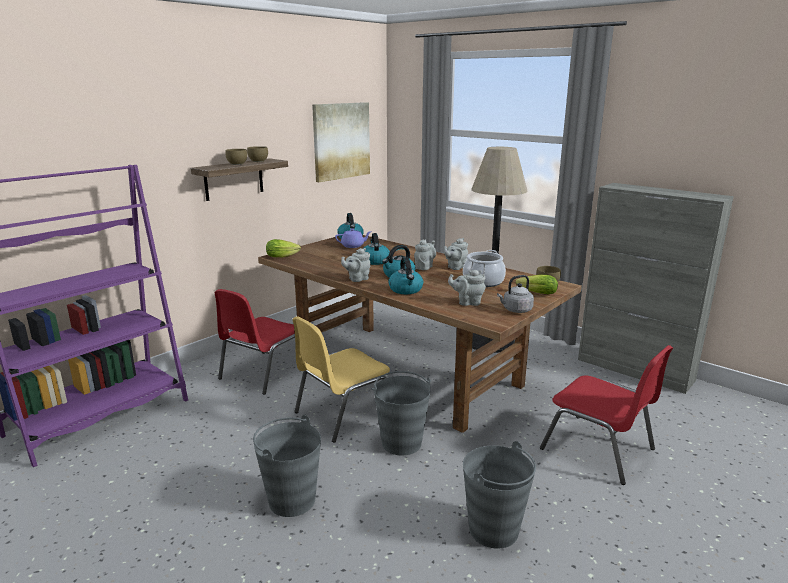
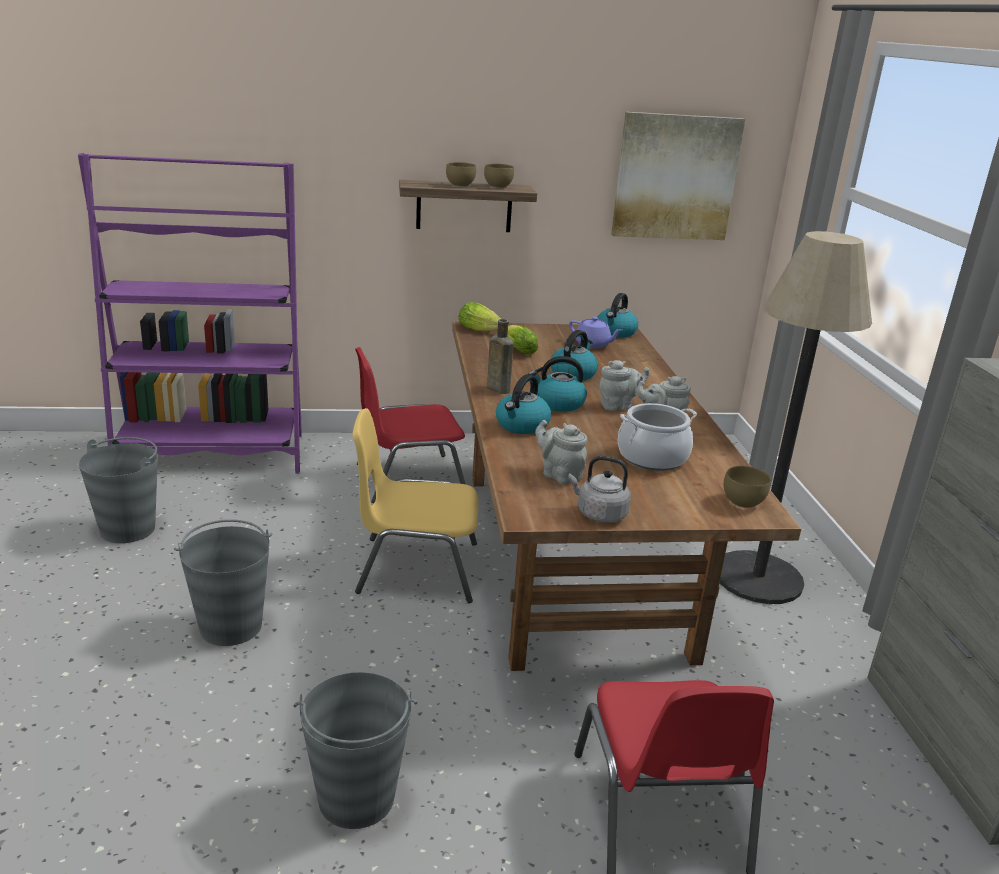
camera: 40 degrees right, 5 degrees up
grey teapot [341,248,371,282] -> brown bottle [487,319,514,394]
grey bucket [371,371,431,455] -> grey bucket moved to [79,437,158,543]
lettuce [516,275,558,294] -> lettuce moved to [507,325,538,354]

